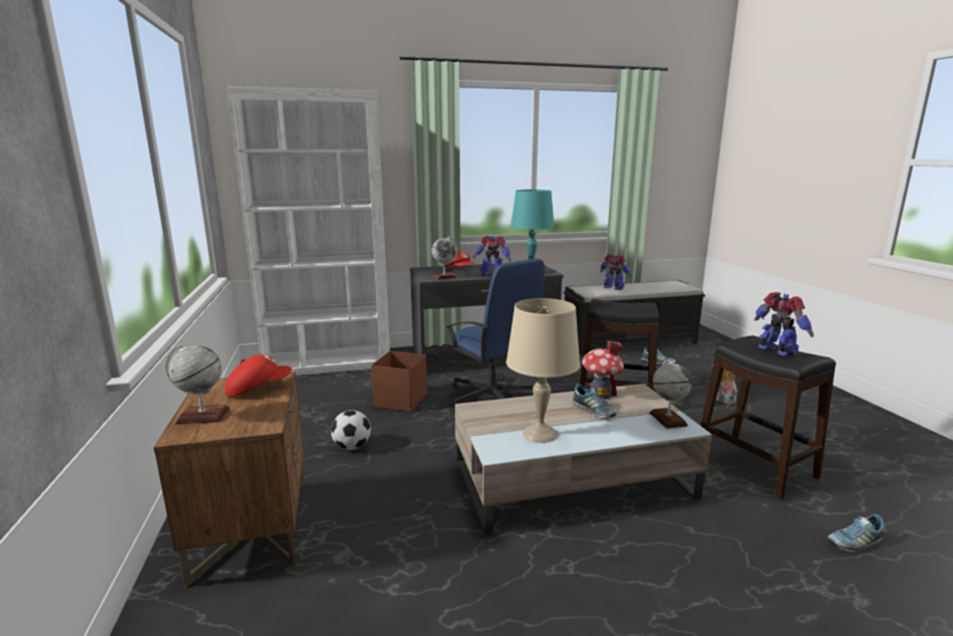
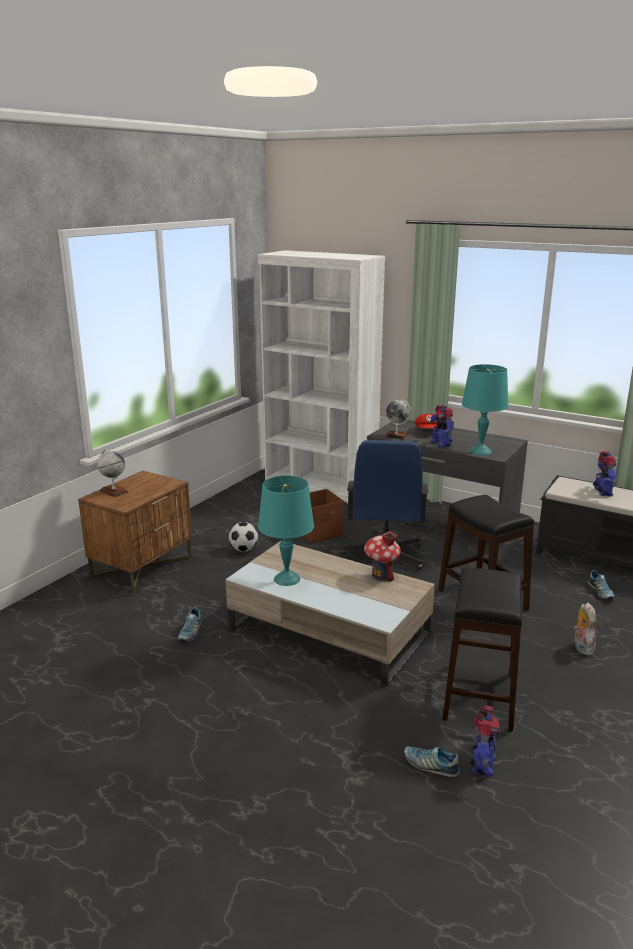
camera: 45 degrees right, 5 degrees up
red cap [225,355,292,397] -> none
beige table lamp [506,298,580,443] -> turquoise table lamp [258,476,314,586]
shoe [572,384,616,418] -> shoe moved to [178,607,201,641]
globe [649,360,692,429] -> none
toy robot [754,292,814,357] -> toy robot moved to [470,705,500,777]

